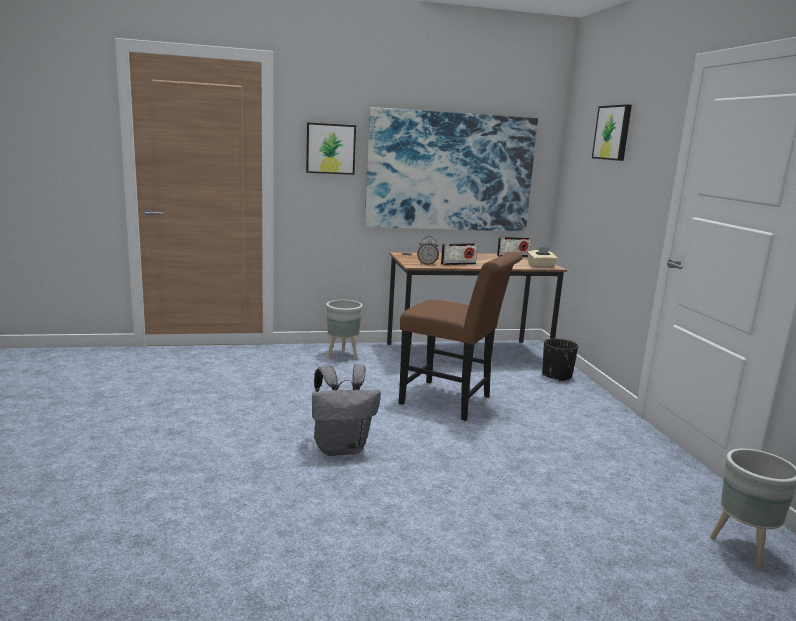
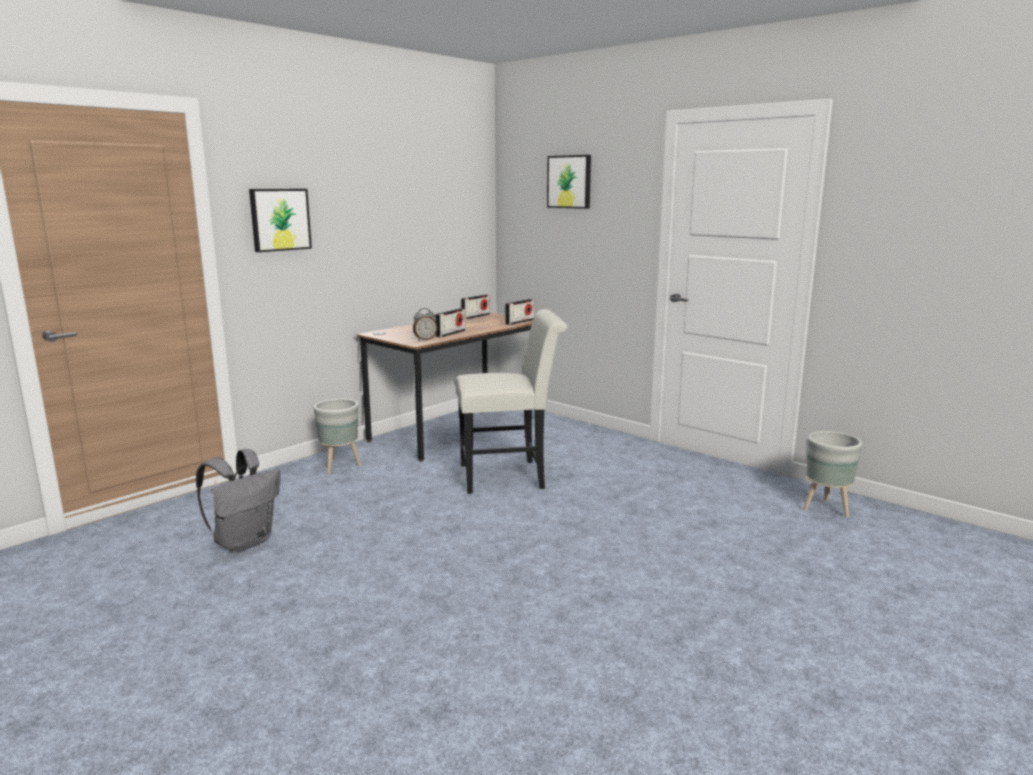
camera: 35 degrees left, 0 degrees up
grey backpack [312,364,381,456] -> grey backpack moved to [196,449,281,552]
picture [365,107,538,231] -> none
brown chair [399,252,523,421] -> white chair [455,309,568,494]
beige tissue box [527,247,557,268] -> radio [505,299,534,325]
black planter [542,338,578,381] -> none

